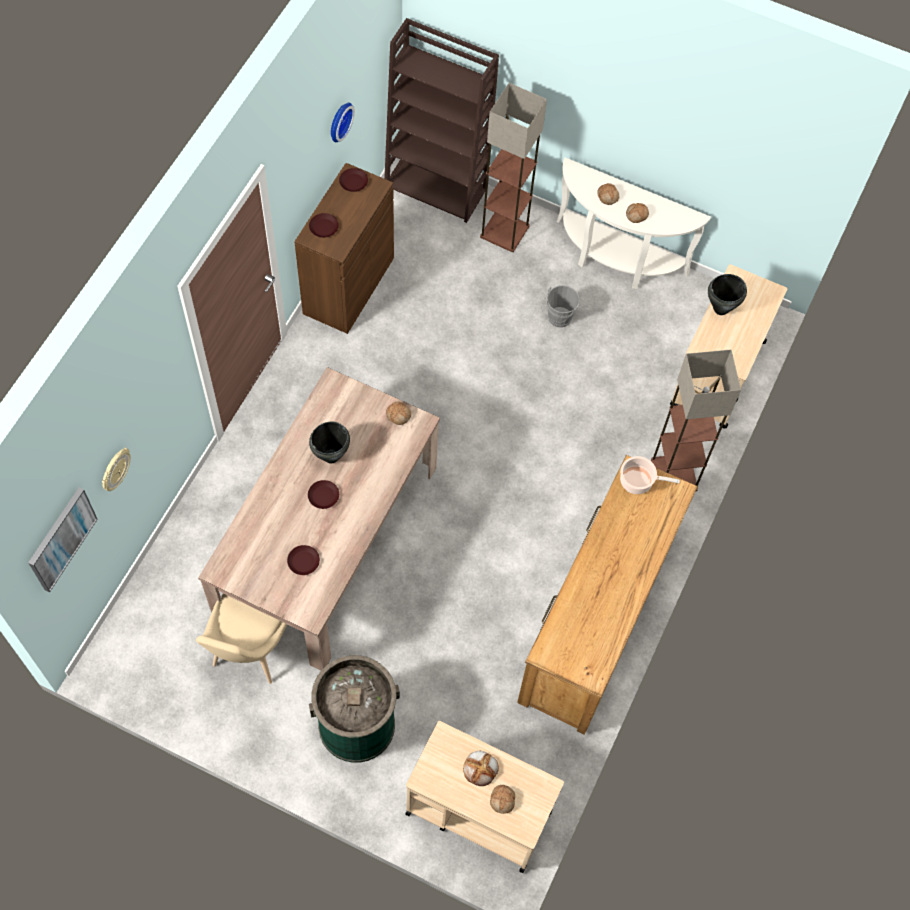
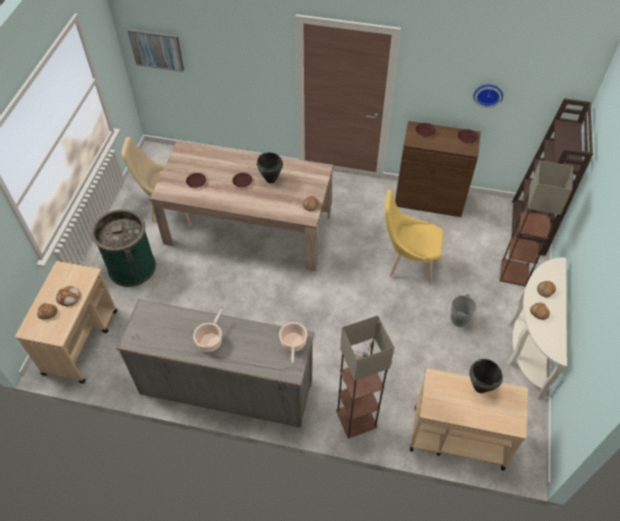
camera: 80 degrees right, 10 degrees down
wall clock [102,448,131,491] -> none
brown dresser [517,455,698,735] -> grey dresser [116,299,314,428]
none -> cooking pot [193,309,223,352]
none -> yellow chair [385,190,444,285]

